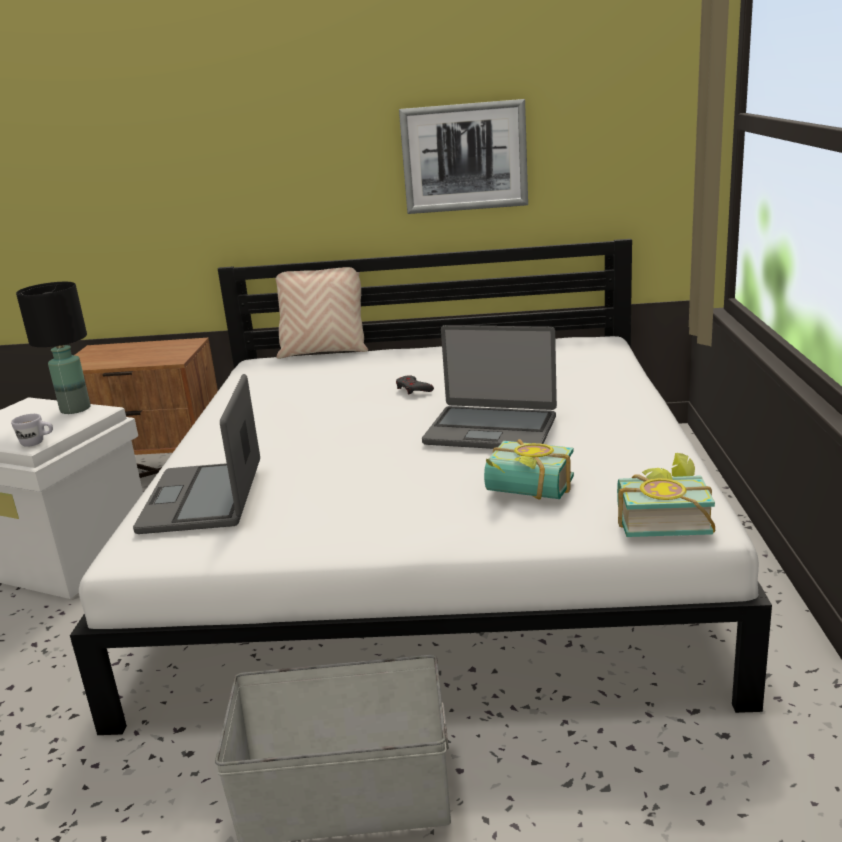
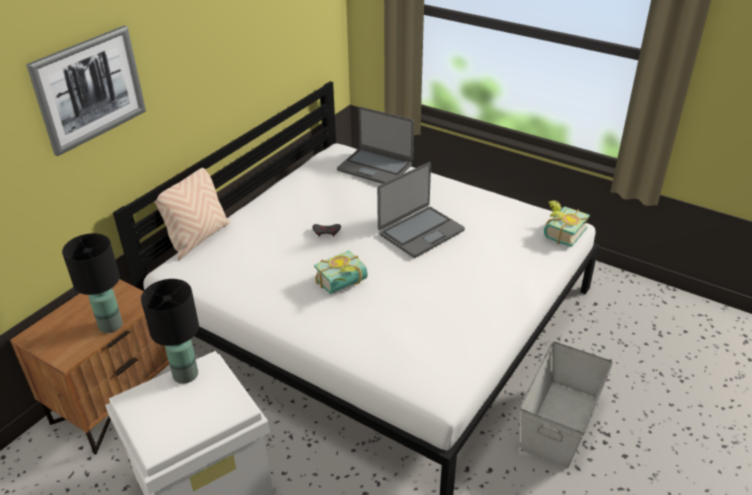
camera: 60 degrees left, 15 degrees up
white mug [11,414,53,447] -> none
laptop [133,374,260,534] -> laptop moved to [337,107,414,184]
picture [399,99,528,214] -> picture moved to [26,26,146,156]
book [484,439,574,500] -> book moved to [314,250,368,294]
none -> black table lamp [62,233,123,333]

